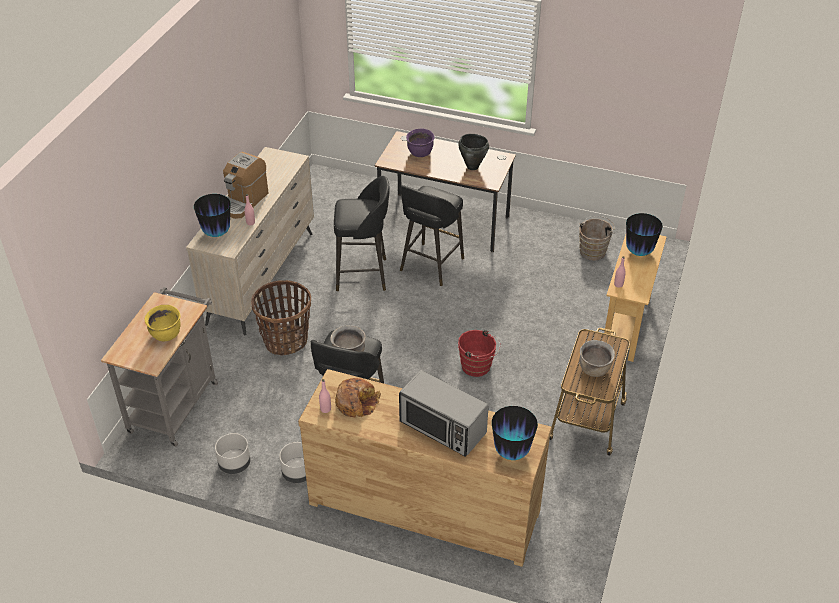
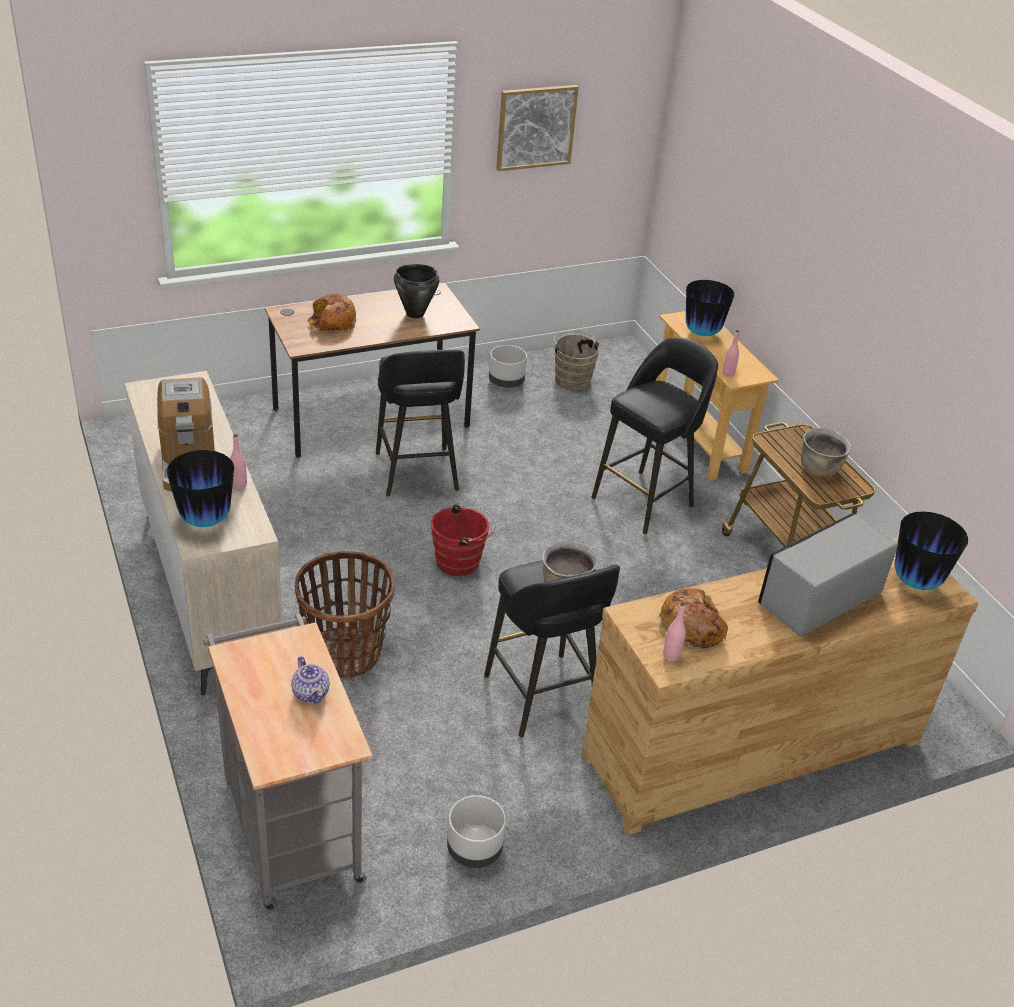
camera: 45 degrees left, 5 degrees down
yellow cooking pot [145,305,181,341] -> teapot [291,656,330,704]
grey planter [279,442,306,483] -> grey planter moved to [489,345,527,388]
black stool [334,176,390,291] -> black stool moved to [592,337,718,534]
microwave [399,370,489,457] -> microwave turned 150 degrees clockwise [758,513,898,637]
purple cooking pot [406,128,435,157] -> bread [308,293,356,331]
red bucket [458,330,500,377] -> red bucket moved to [431,504,497,576]
none -> picture [496,85,579,171]

